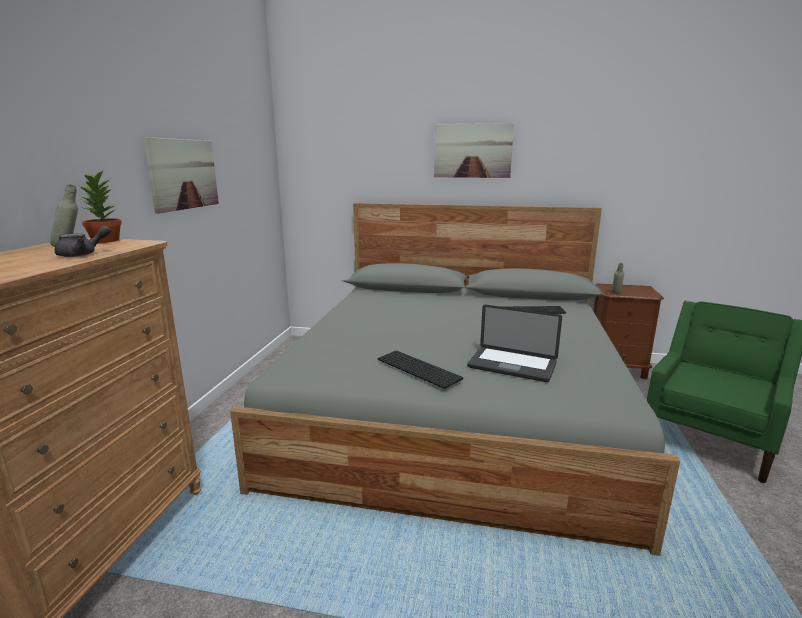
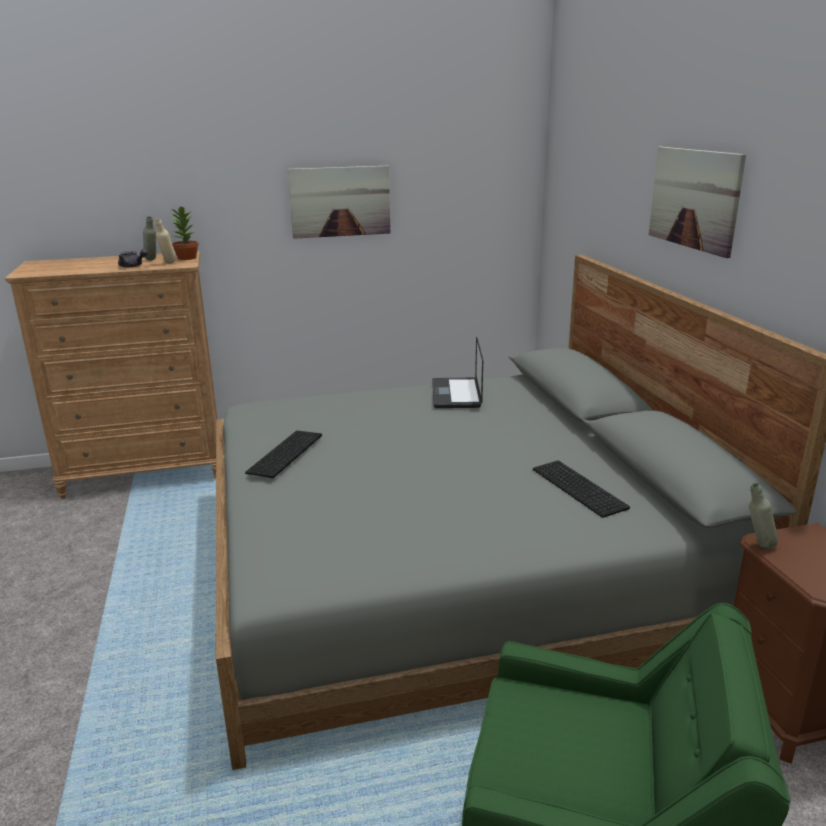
camera: 65 degrees right, 5 degrees up
laptop [467,305,562,382] -> laptop moved to [432,336,483,408]
none -> beige bottle [155,219,177,263]

